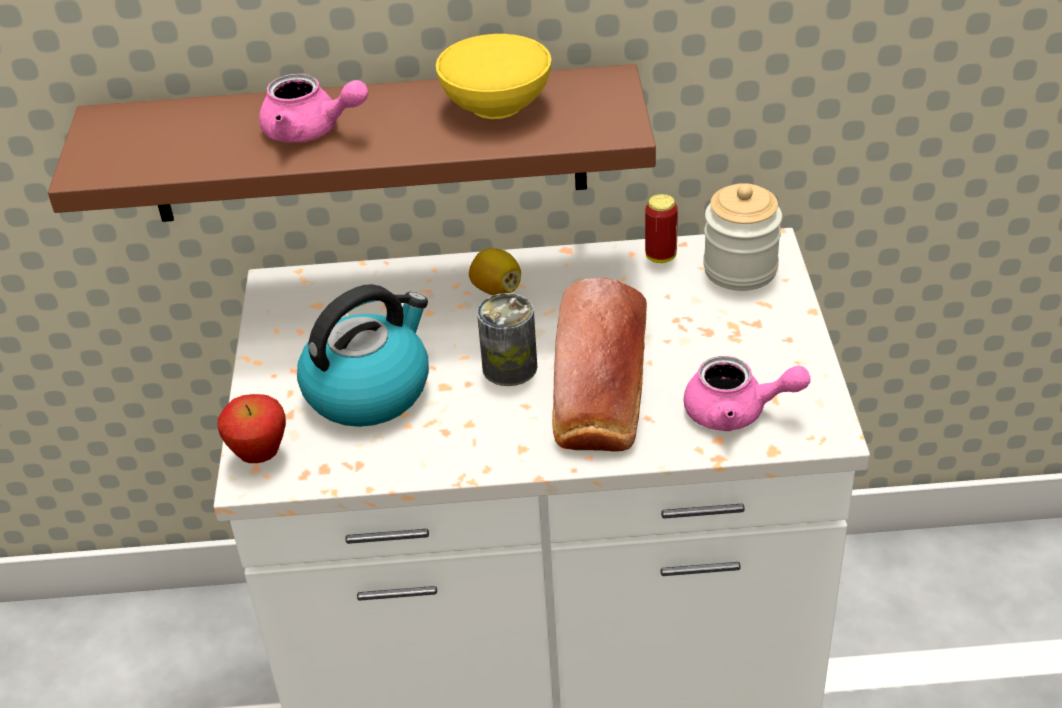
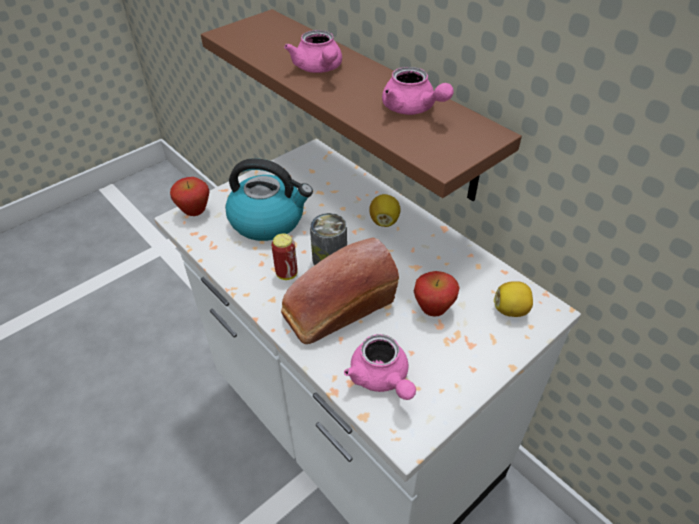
camera: 50 degrees right, 5 degrees up
yellow bowl [436,34,551,119] -> pink teapot [382,67,454,115]
can [645,194,678,263] -> can moved to [271,233,297,280]
jar [703,183,782,291] -> lemon [494,281,533,317]
none -> apple [414,271,460,317]

